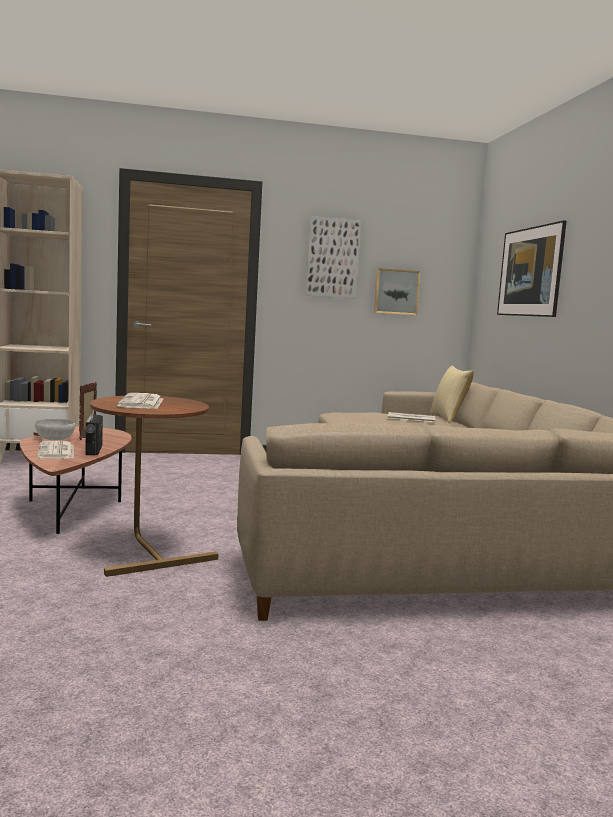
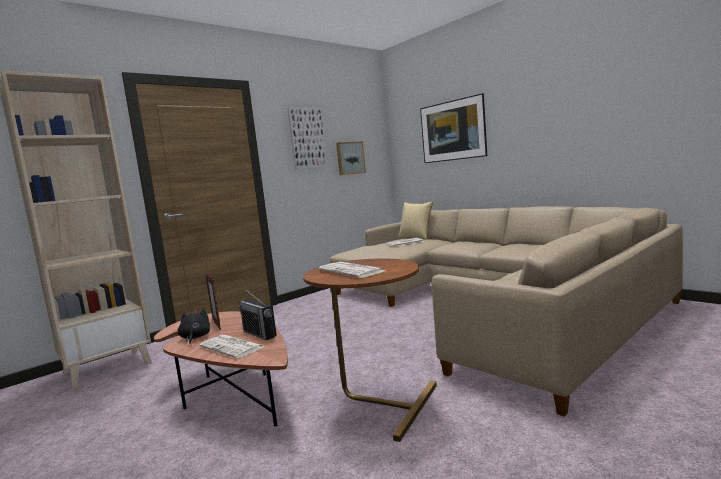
camera: 30 degrees left, 0 degrees up
white bowl [35,419,75,440] -> black plush toy [177,308,210,344]

